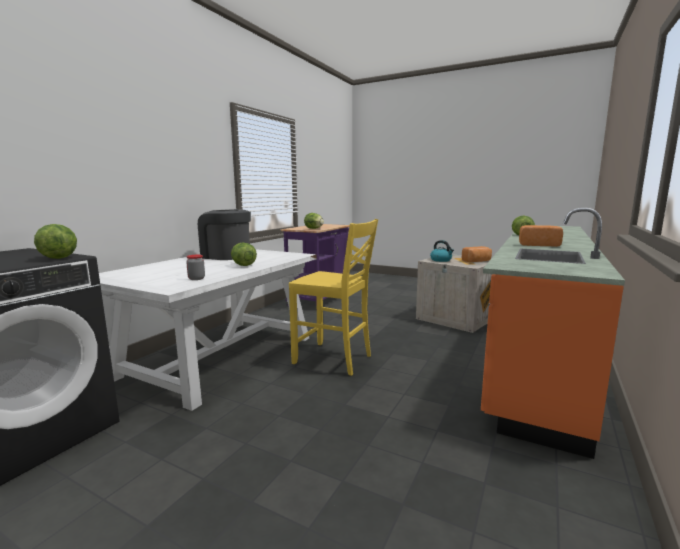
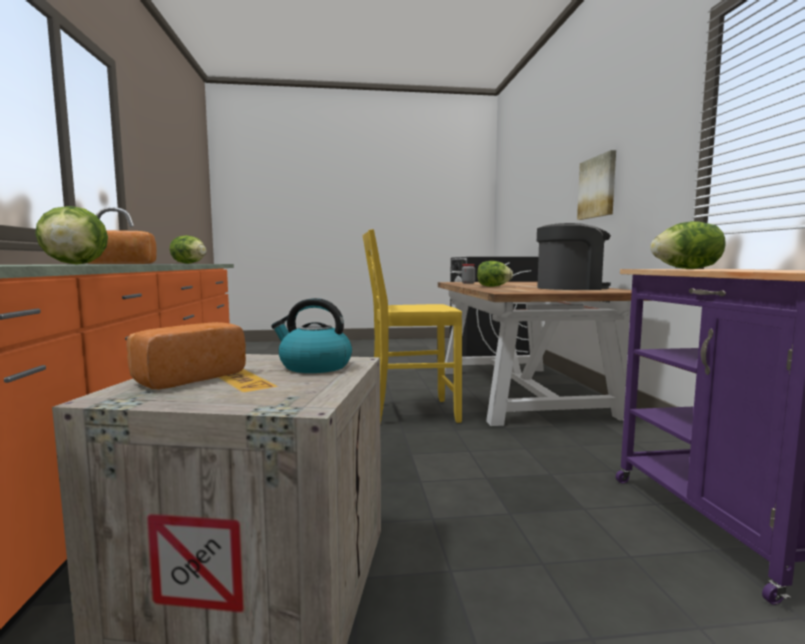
camera: 145 degrees right, 5 degrees down
lettuce [34,224,77,259] -> lettuce moved to [170,235,207,264]
white dining table [98,249,317,411] -> brown dining table [438,282,652,426]
none -> picture [577,150,616,220]

